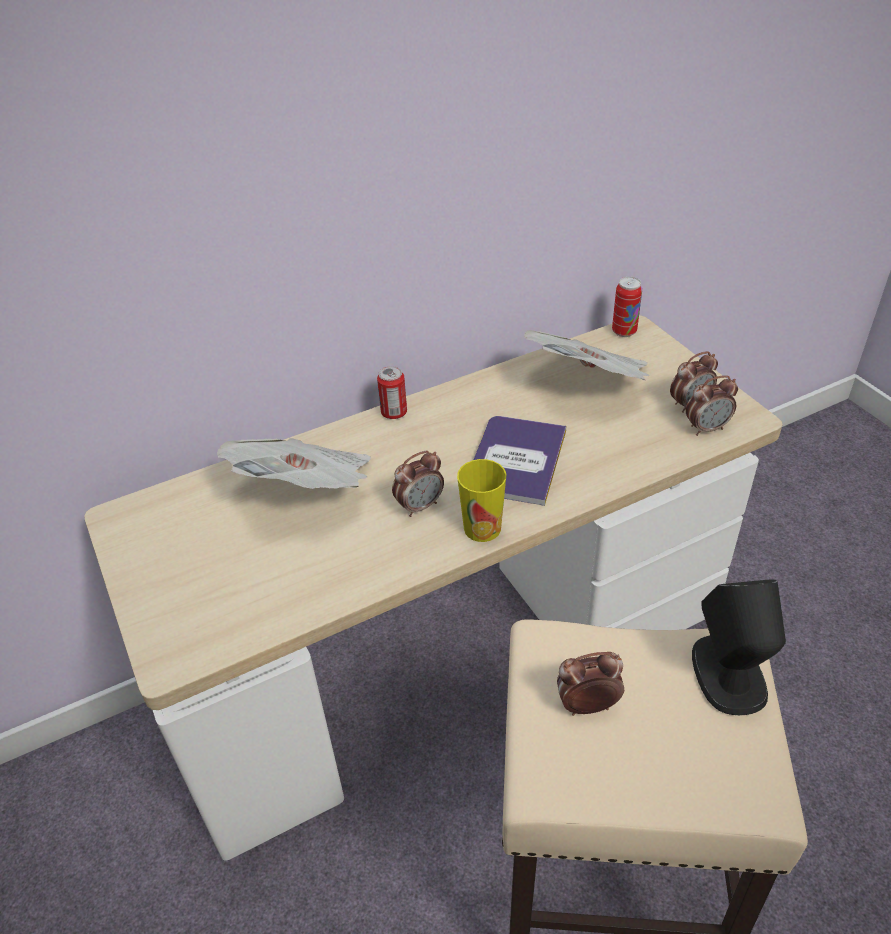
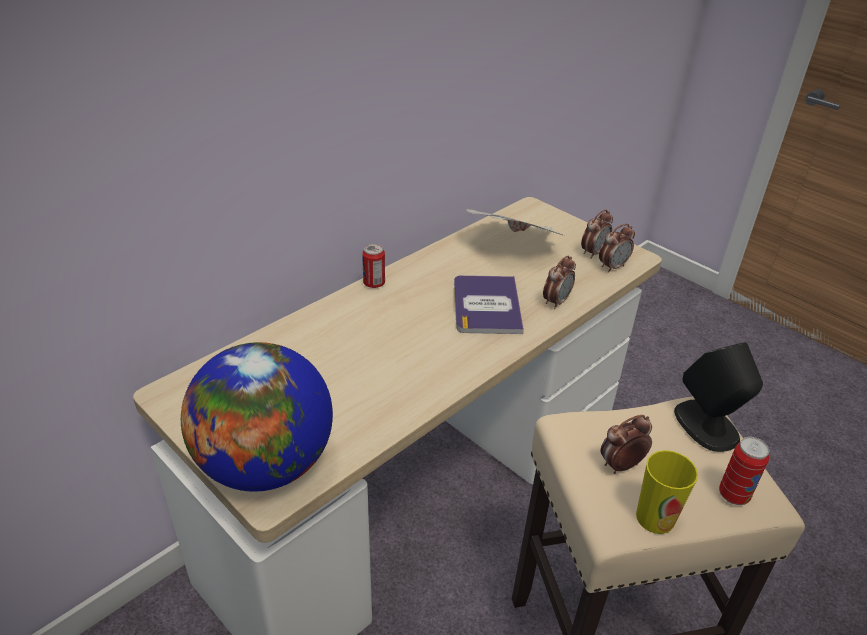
camera: 20 degrees left, 5 degrees down
newspaper [217,438,371,489] -> none
alarm clock [392,451,444,517] -> alarm clock moved to [543,256,576,309]
cup [457,459,506,542] -> cup moved to [636,450,698,534]
can [612,277,642,337] -> can moved to [719,437,769,505]
none -> globe [181,342,333,492]

